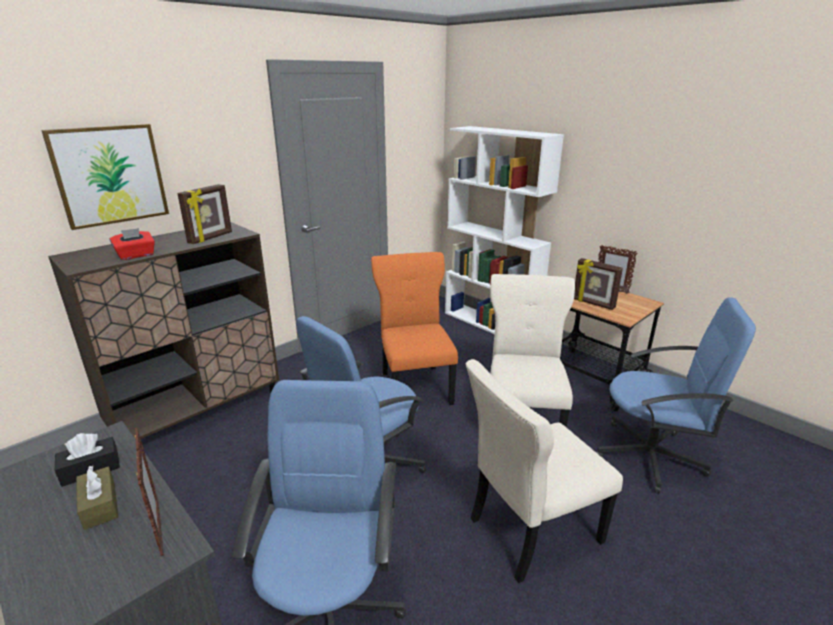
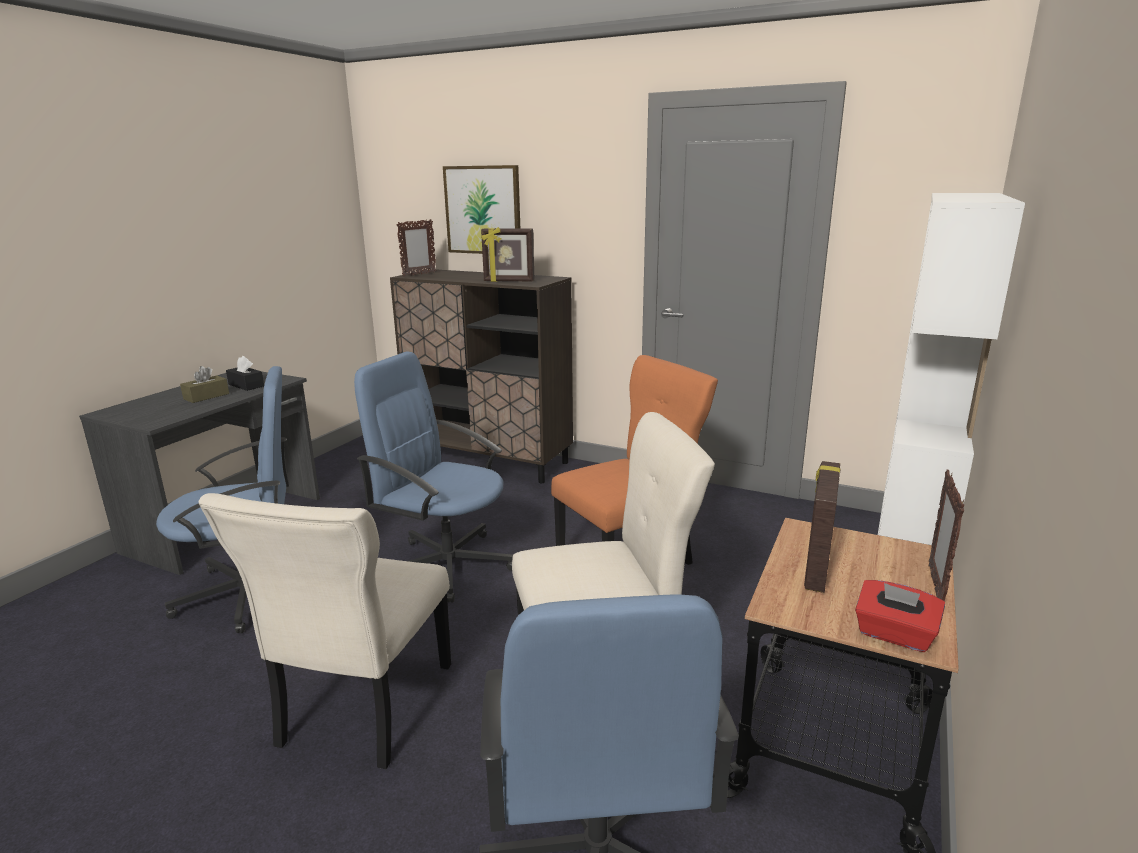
camera: 70 degrees right, 5 degrees down
red tissue box [109,228,155,260] -> red tissue box moved to [855,580,945,652]
picture frame [134,428,164,556] -> picture frame moved to [396,219,436,277]
beige chair [466,359,623,583] -> beige chair turned 120 degrees counterclockwise [199,493,451,769]

